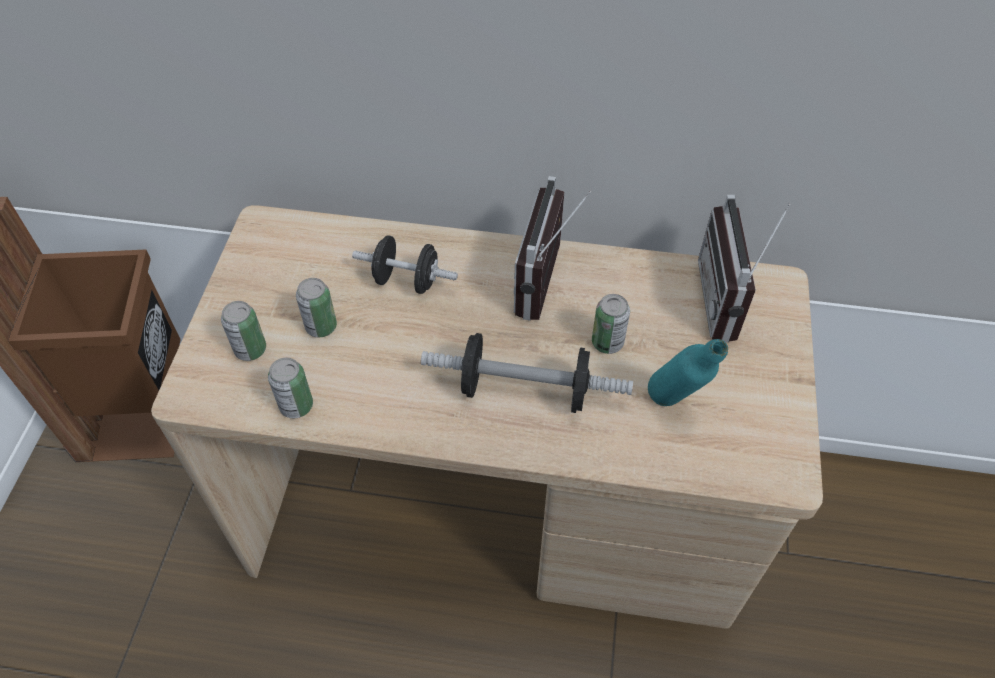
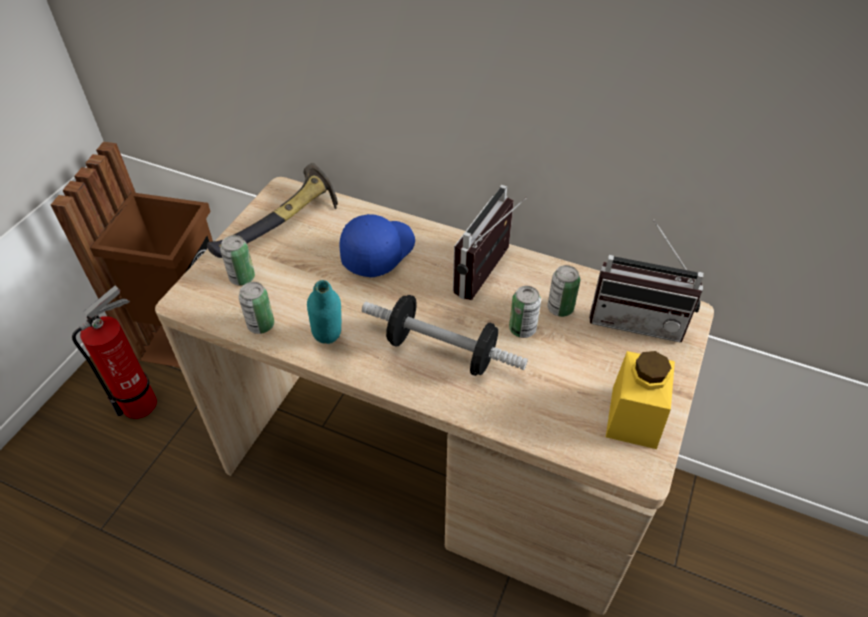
camera: 15 degrees right, 5 degrees down
can [296,278,337,337] -> can moved to [547,265,580,317]
black dumbbell [352,235,458,294] -> blue cap [339,214,415,278]
turquoise bottle [648,339,728,406] -> turquoise bottle moved to [307,280,341,344]
radio [698,195,790,343] -> radio turned 90 degrees counterclockwise [589,219,703,342]
none -> fire extinguisher [72,286,157,419]
none -> hammer [207,163,338,258]
none -> yellow jar [606,351,675,449]

